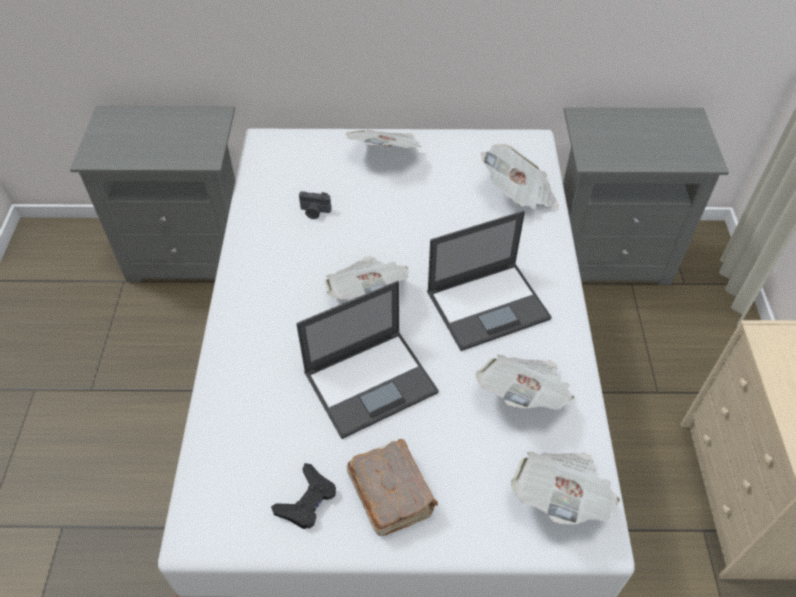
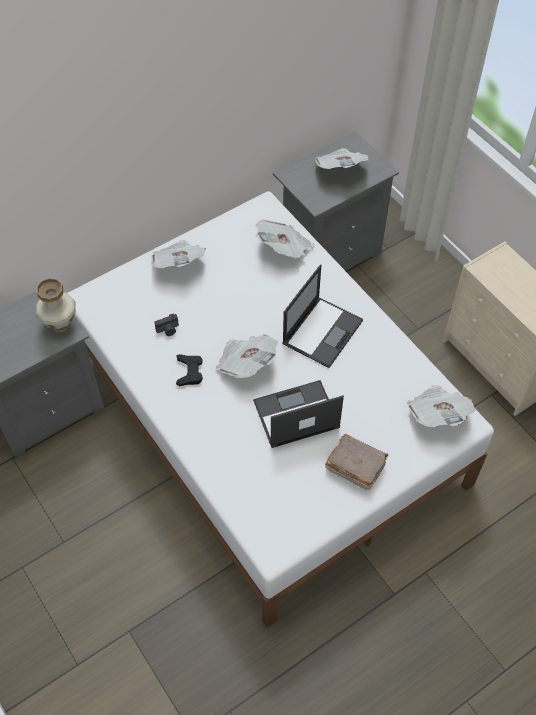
camera: 35 degrees left, 5 degrees up
black game controller [271,463,336,529] -> black game controller moved to [176,354,203,386]
laptop [296,281,439,439] -> laptop turned 135 degrees counterclockwise [253,380,344,448]
newspaper [476,355,574,410] -> newspaper moved to [315,148,368,169]
none -> vase [36,278,76,332]

